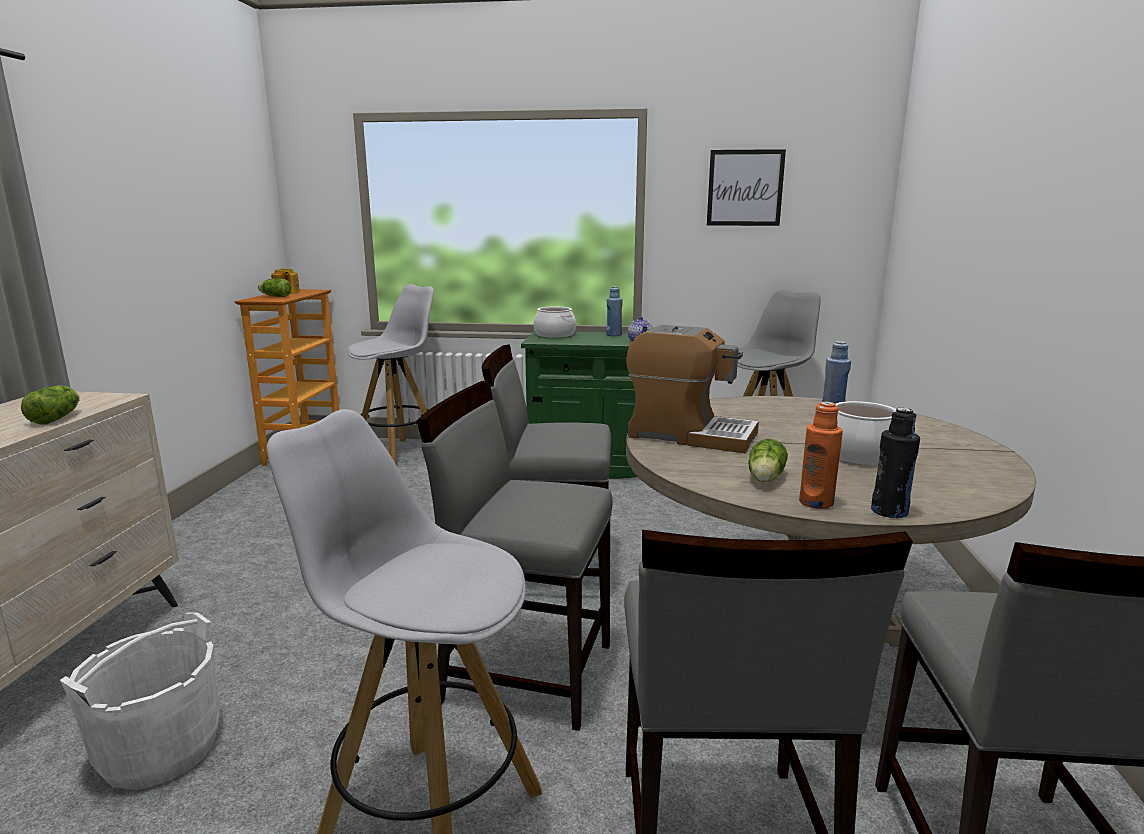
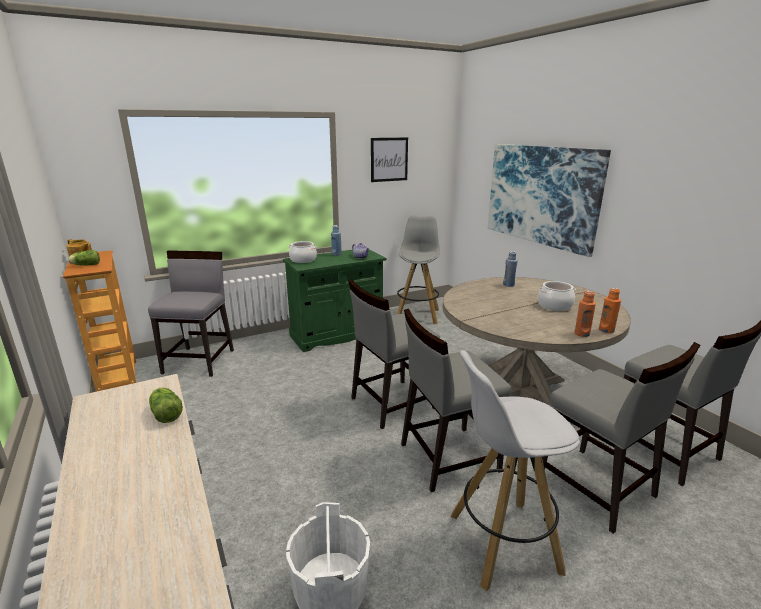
camera: 35 degrees left, 5 degrees up
white stool [348,284,434,466] -> grey chair [148,251,234,377]
coffee machine [626,325,759,453] -> none
lettuce [748,439,788,482] -> none
black bottle [871,408,920,518] -> orange bottle [599,288,621,333]
none -> picture [488,144,611,257]

